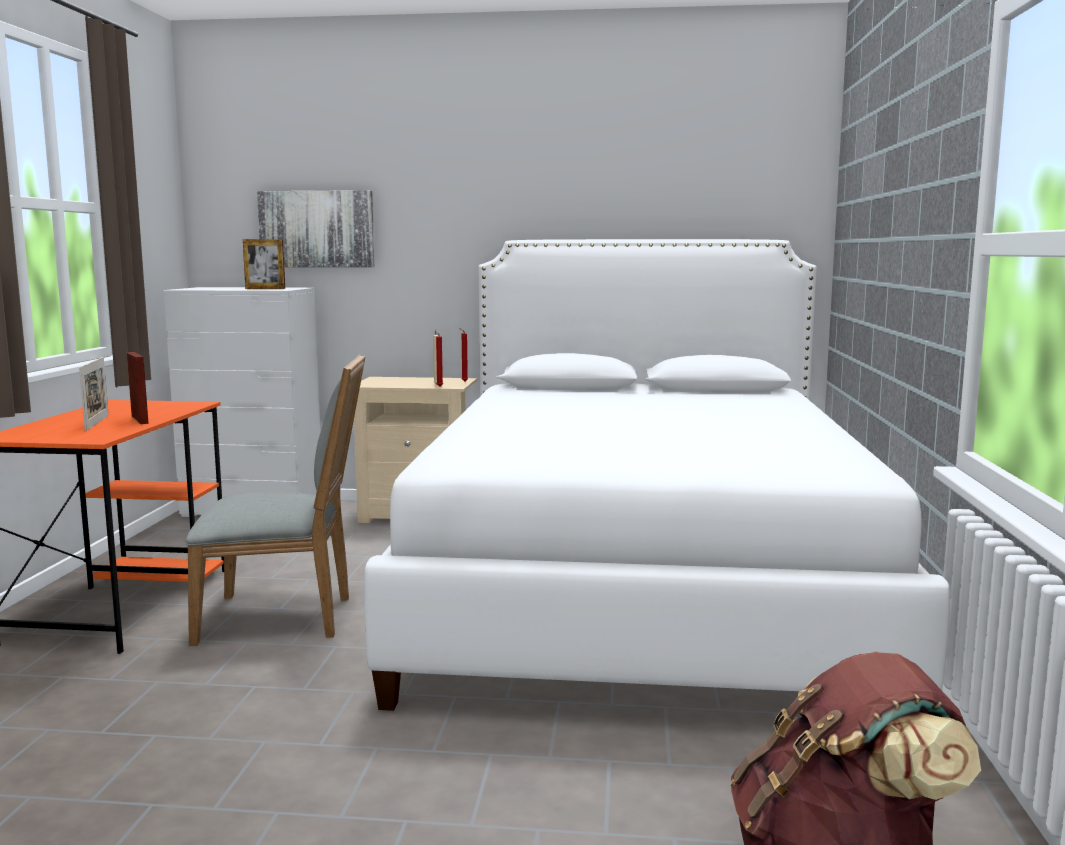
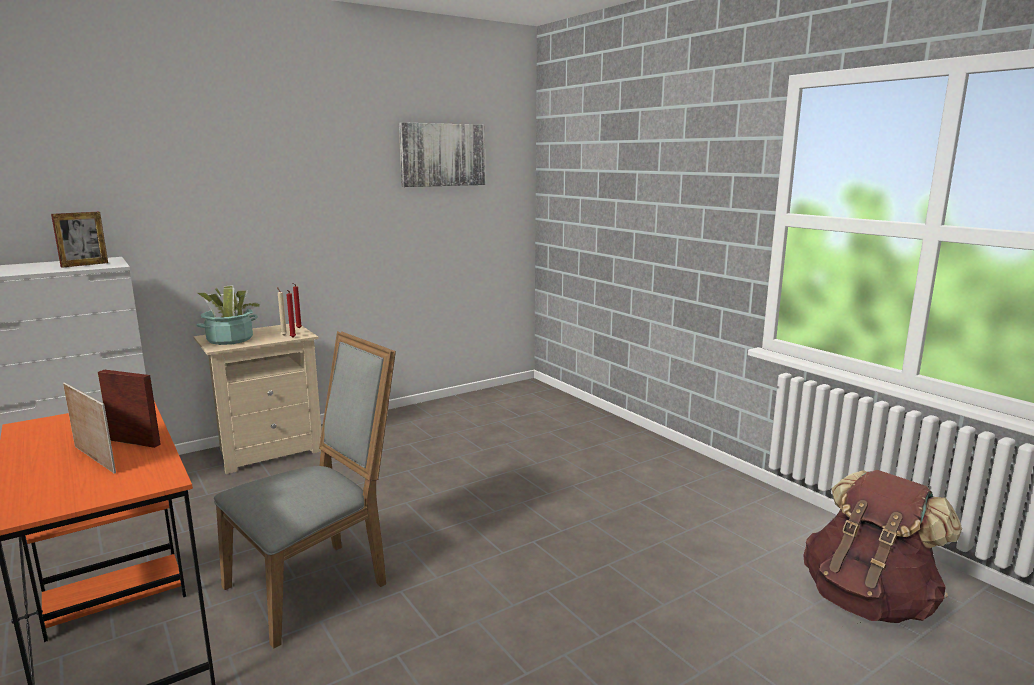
camera: 40 degrees left, 5 degrees up
picture [257,190,375,267] -> picture moved to [399,122,485,187]
white bed [364,239,950,711] -> none
none -> potted plant [196,285,261,345]

